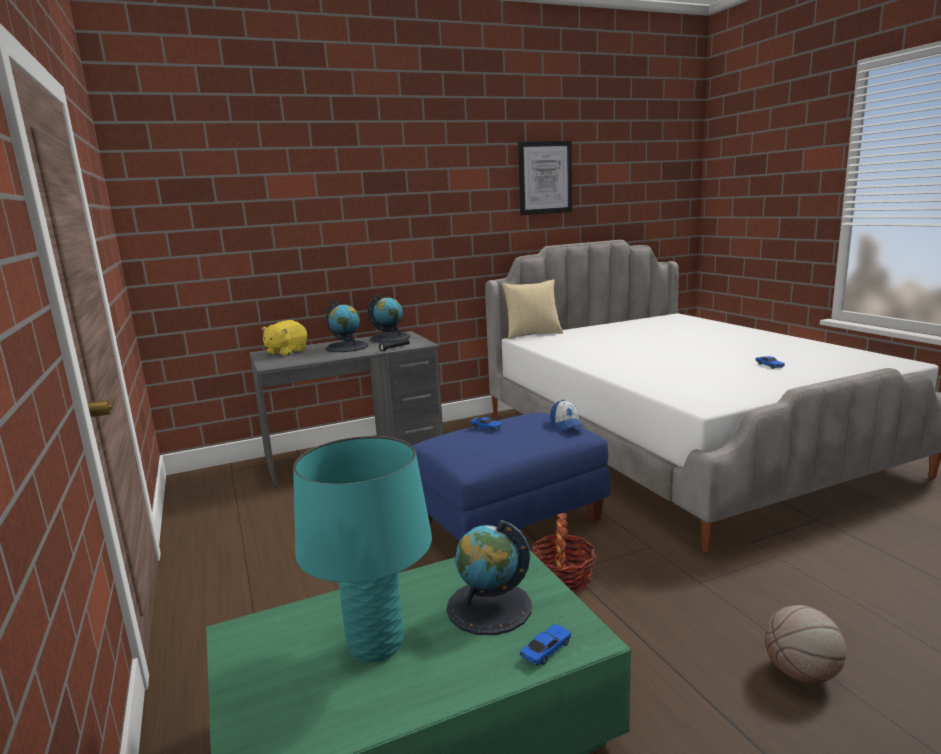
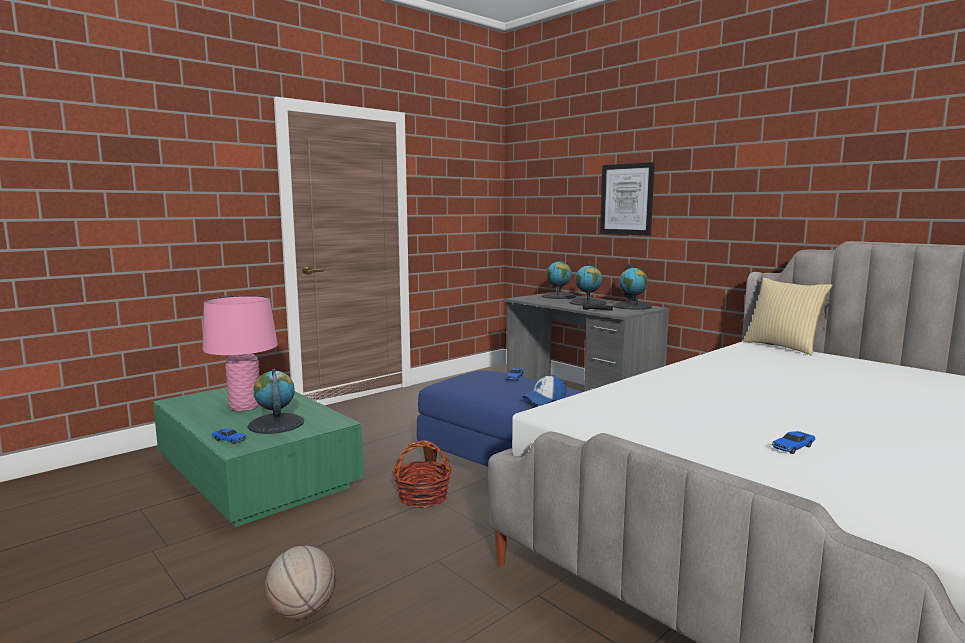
camera: 70 degrees right, 5 degrees down
yellow plush toy [261,320,307,356] -> globe [541,258,576,299]
turquoise table lamp [293,436,432,662] -> pink table lamp [203,295,278,411]
picture [518,141,572,215] -> picture moved to [600,162,655,236]

